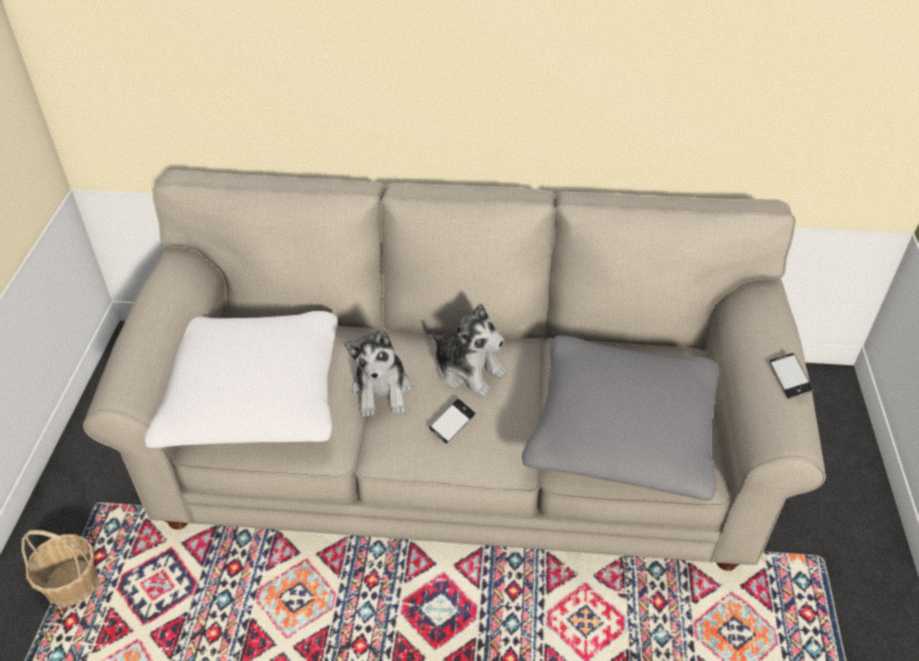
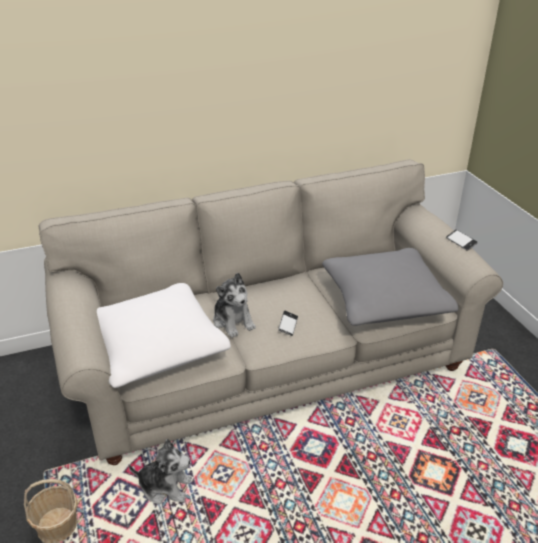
camera: 25 degrees left, 10 degrees down
plush toy [428,303,506,396] -> plush toy moved to [129,439,192,504]

